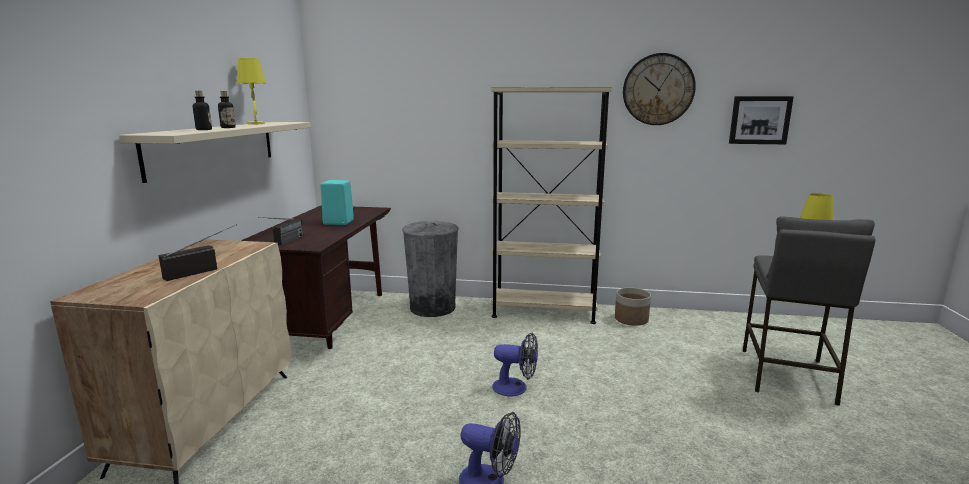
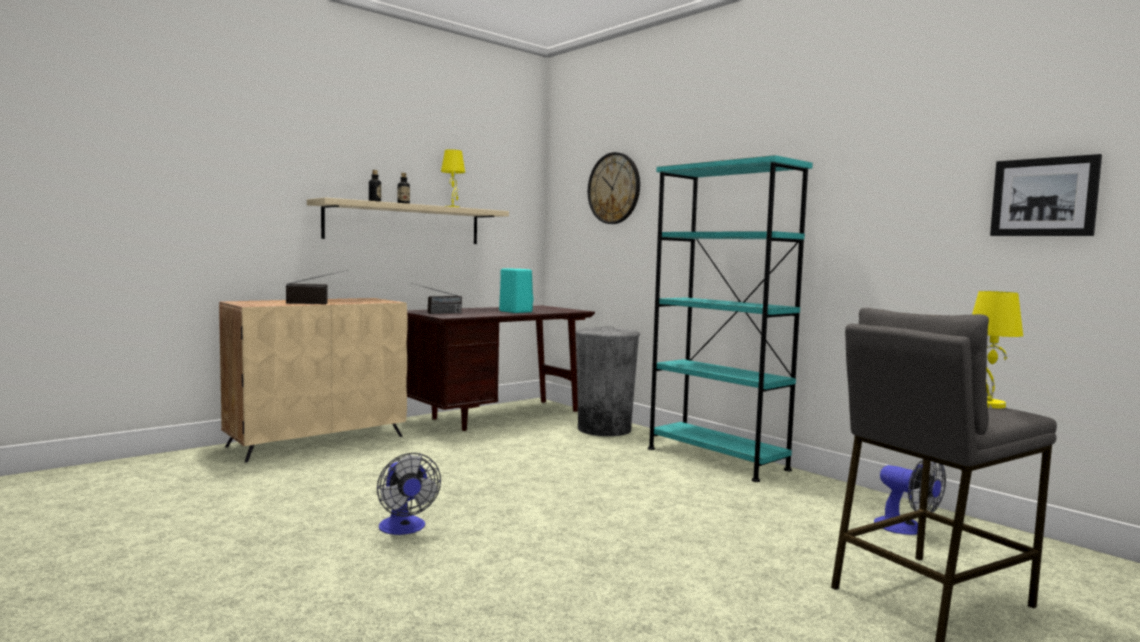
camera: 40 degrees right, 10 degrees down
beige bookcase [491,87,612,324] -> turquoise bookcase [648,155,813,482]
fan [492,333,538,396] -> fan moved to [874,459,946,535]
planter [615,287,651,326] -> none
wall clock [623,53,696,125] -> wall clock moved to [588,152,640,224]

